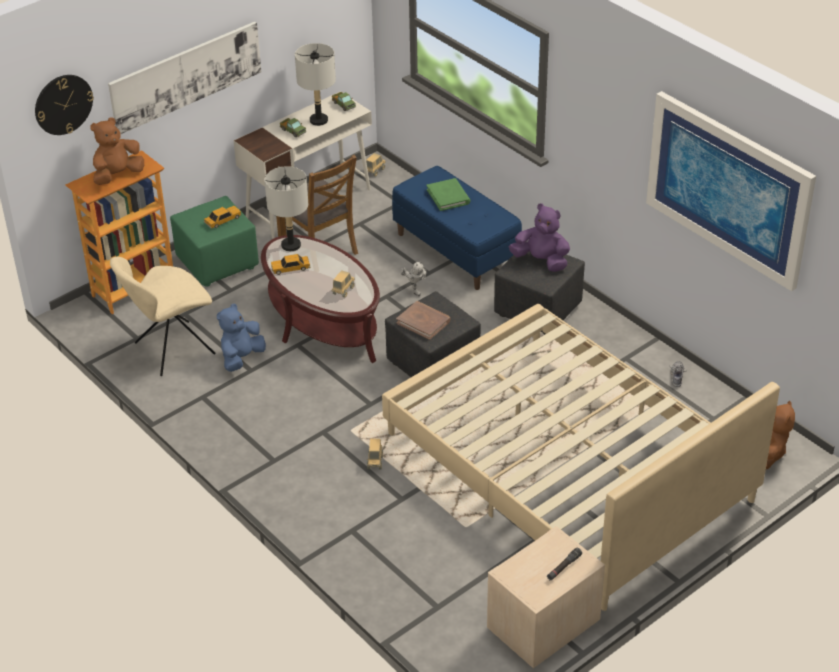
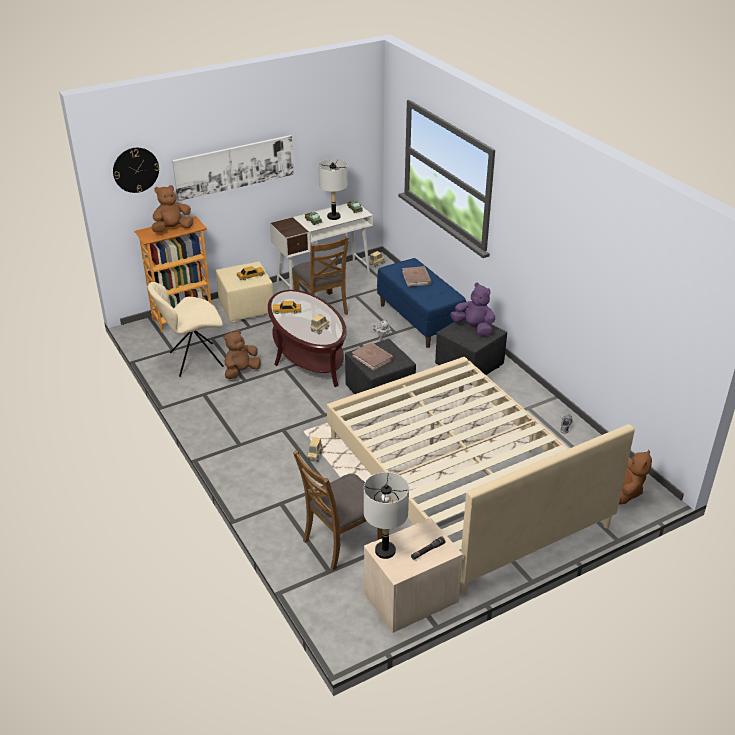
camera: 10 degrees right, 5 degrees down
green ottoman [170,196,259,287] -> beige ottoman [216,261,273,323]
blue plush toy [217,304,266,372] -> brown plush toy [223,329,261,379]
grey table lamp [264,166,308,251] -> grey table lamp moved to [364,472,409,559]
green book [427,178,470,211] -> brown book [402,266,432,287]
picture [646,91,816,291] -> none
none -> brown chair [293,450,384,571]

